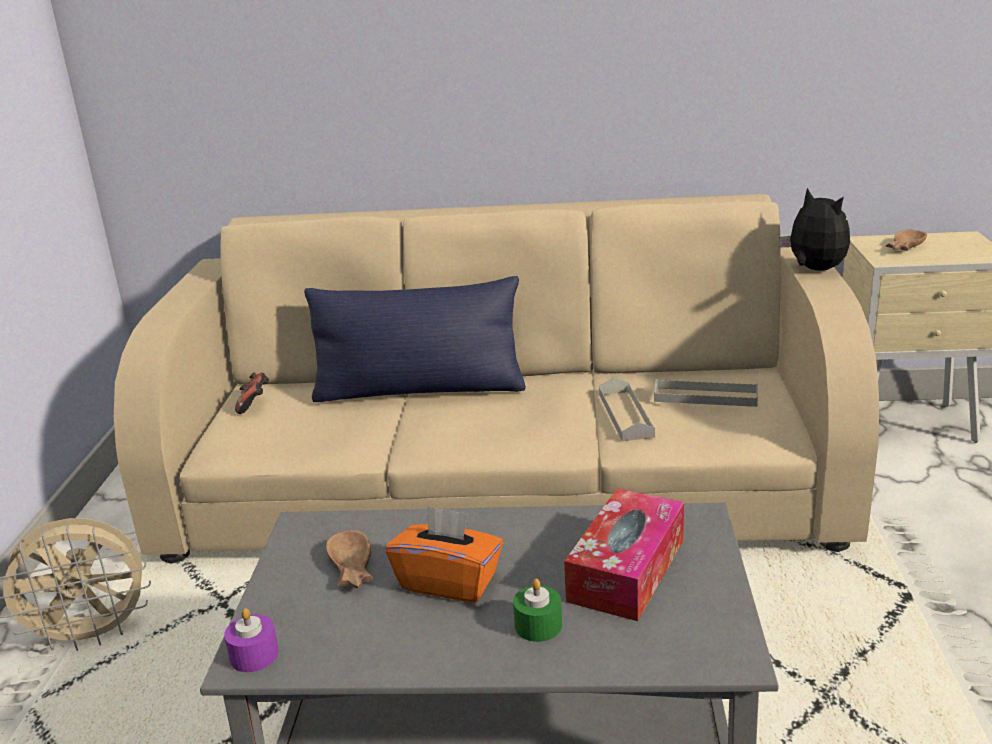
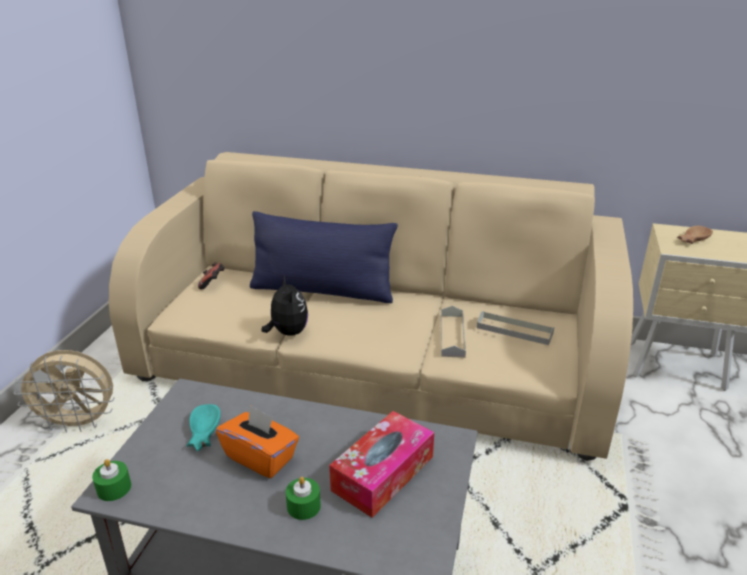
camera: 10 degrees right, 5 degrees up
purple candle [224,608,279,672] -> green candle [92,459,131,501]
brown bowl [326,530,373,588] -> turquoise bowl [186,404,221,451]
plush toy [779,188,850,271] -> plush toy moved to [261,276,308,336]

